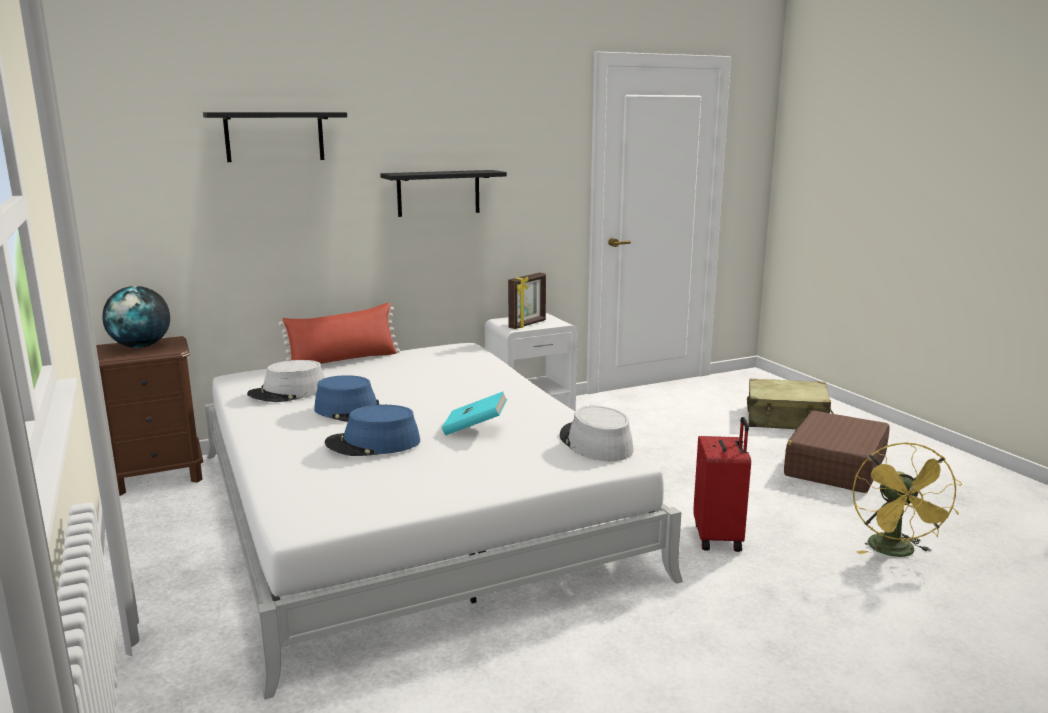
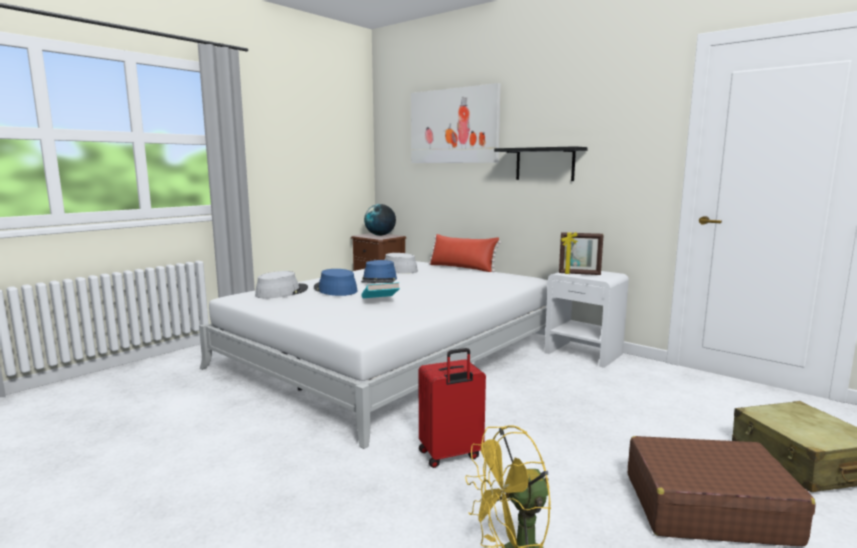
camera: 65 degrees right, 5 degrees down
black shelf [203,112,347,162] -> picture [411,83,501,163]
grey hat [560,406,633,461] -> grey hat moved to [255,271,308,298]

